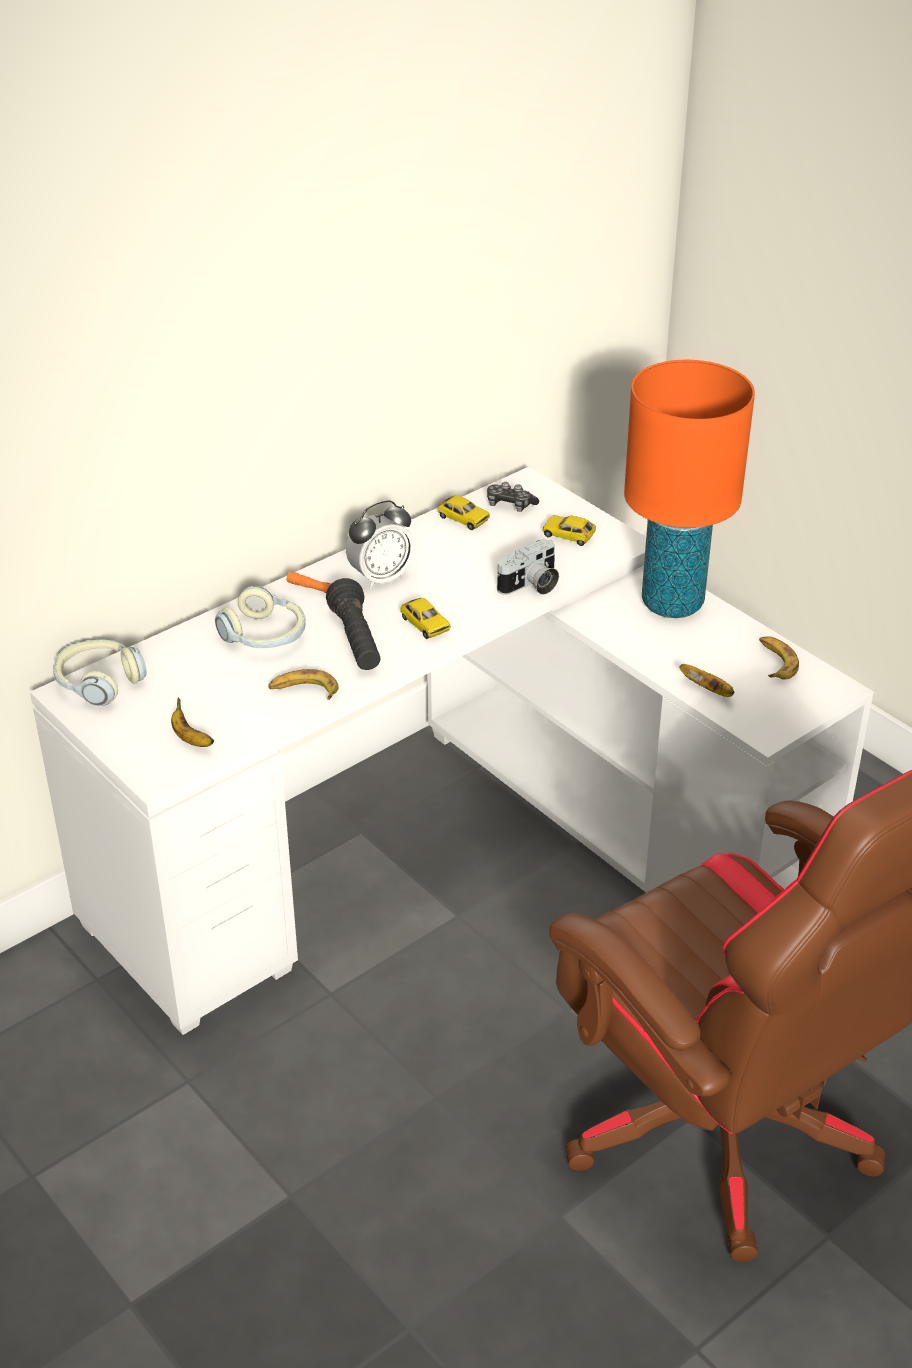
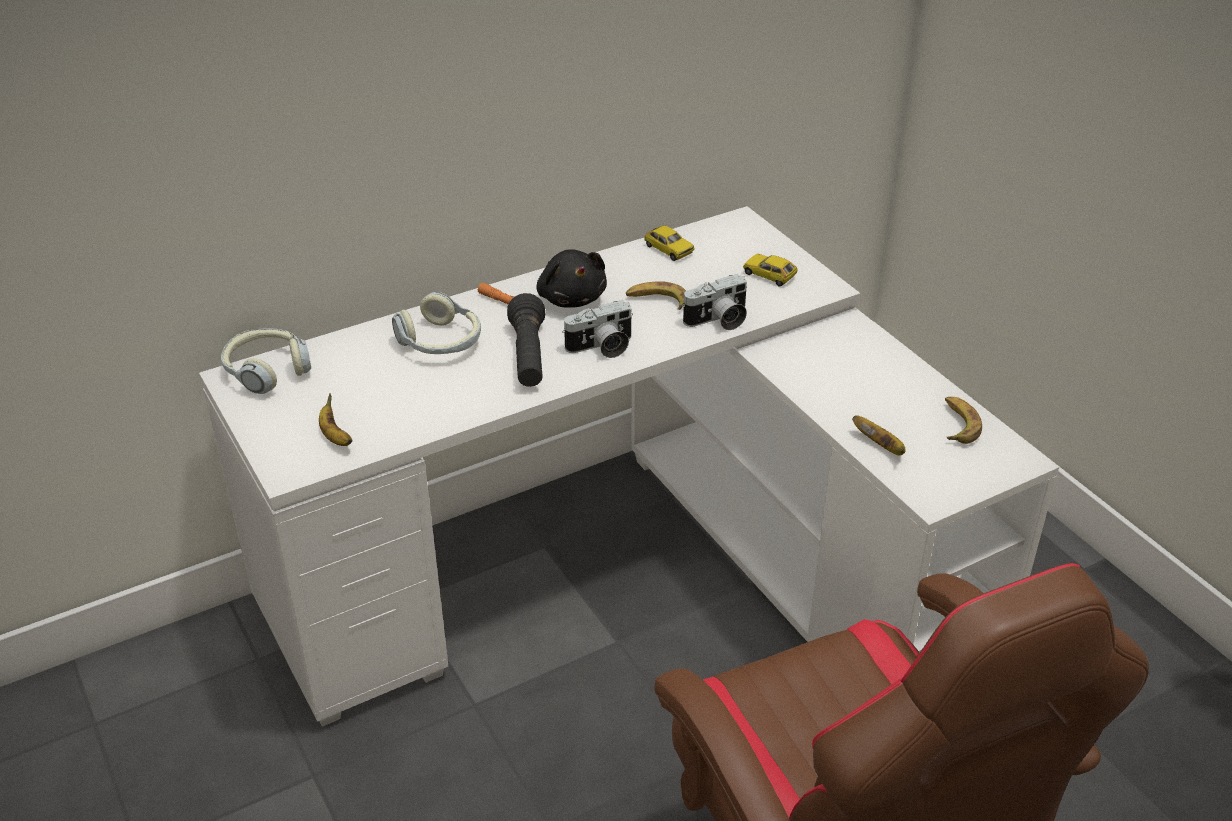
camera: 10 degrees right, 0 degrees up
banana [268,669,339,700] -> banana moved to [626,281,686,310]
alarm clock [346,500,414,589] -> black plush toy [536,249,607,308]
toy car [400,598,451,639] -> camera [562,300,633,358]
game controller [487,482,539,512] -> none
orange table lamp [624,360,755,618] -> none

